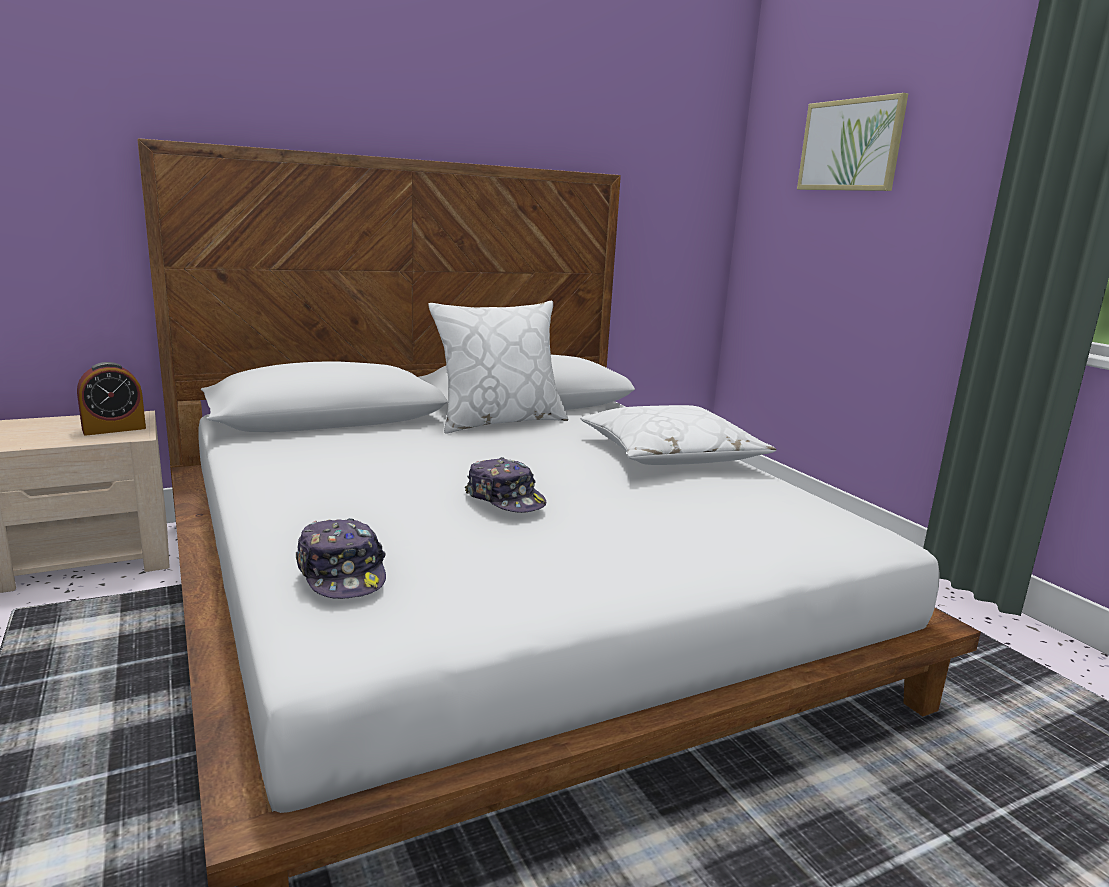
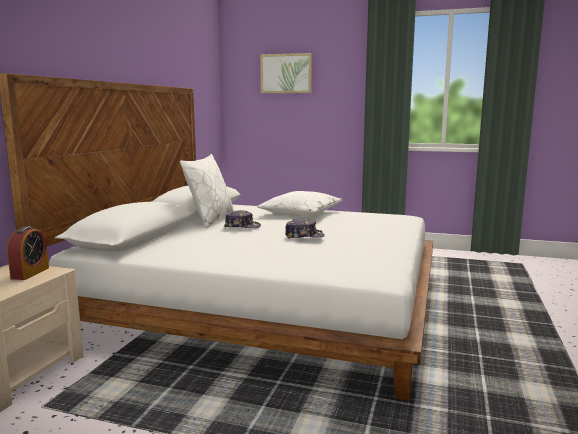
camera: 45 degrees left, 5 degrees down
cap [296,518,386,599] -> cap moved to [224,210,261,228]

